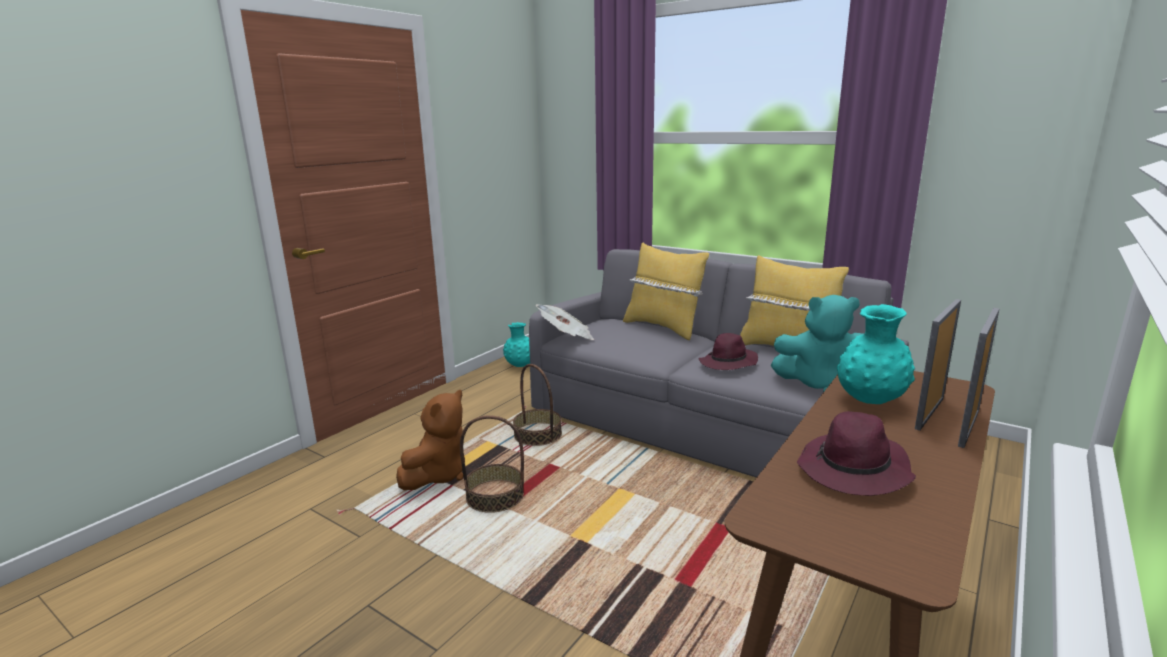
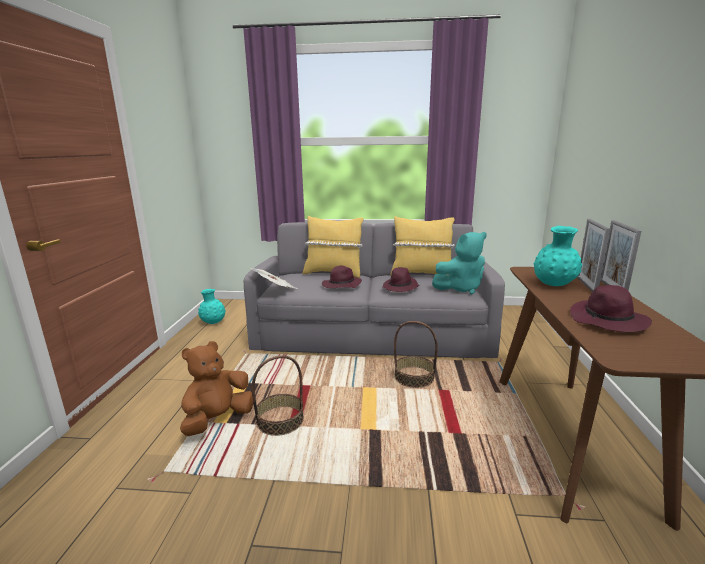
camera: 30 degrees left, 0 degrees up
brown plush toy [396,390,465,490] -> brown plush toy turned 135 degrees counterclockwise [180,341,254,436]
basket [513,364,562,446] -> basket moved to [394,321,438,388]
none -> purple hat [322,266,362,288]

